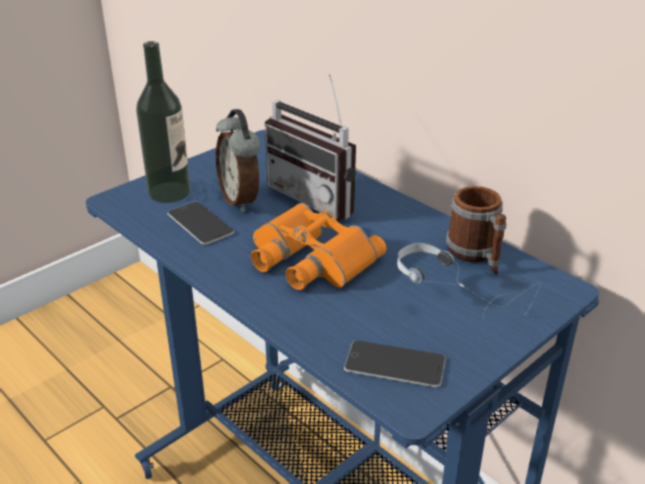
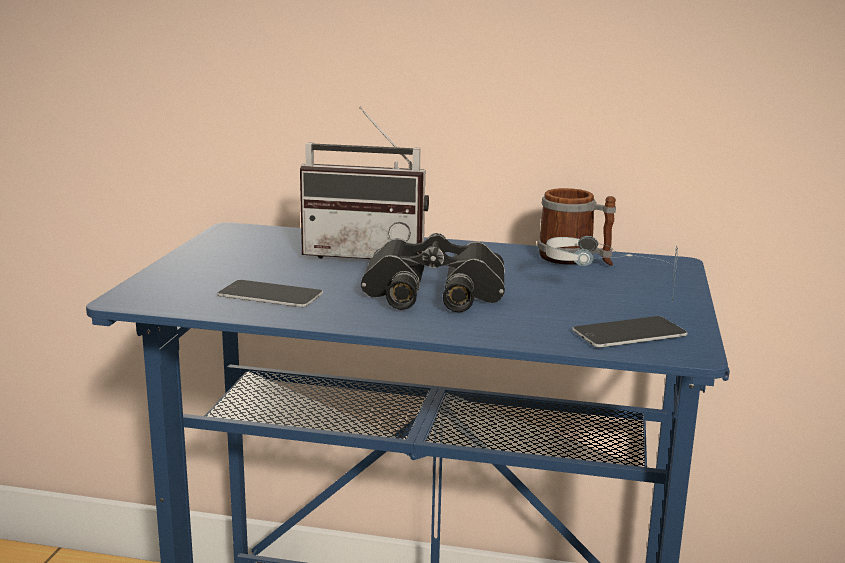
camera: 35 degrees left, 15 degrees down
bottle [136,41,191,203] -> none
alarm clock [216,109,260,212] -> none
orange binoculars [251,203,386,290] -> black binoculars [361,233,505,312]

